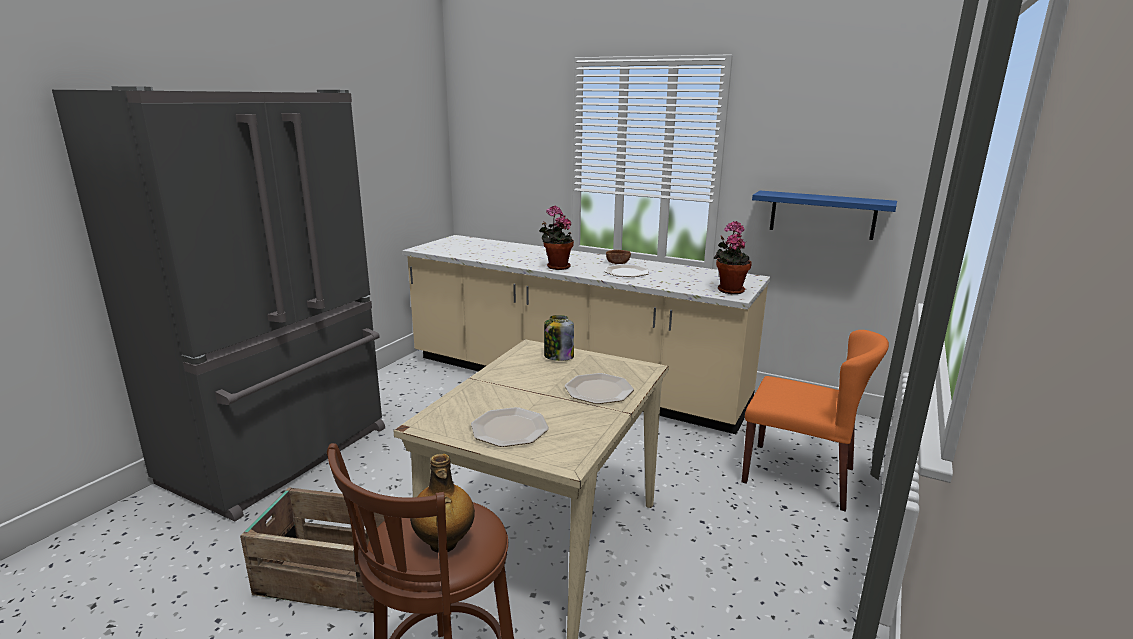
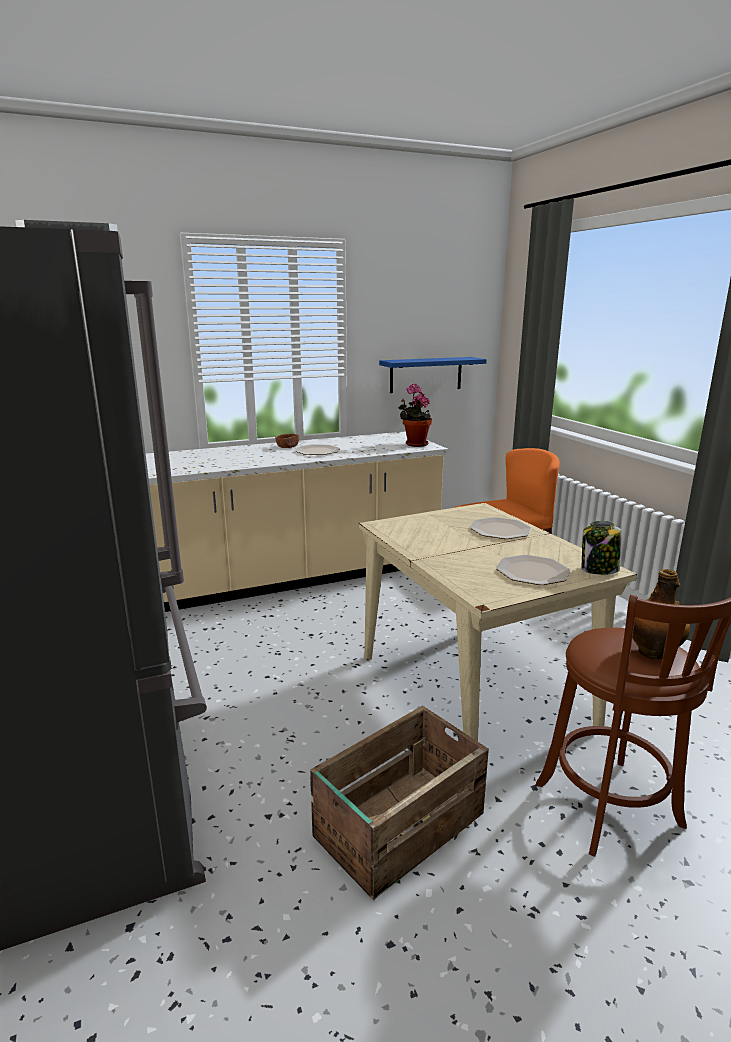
camera: 50 degrees left, 0 degrees up
potted plant [539,205,574,270] -> none
jar [544,315,574,361] -> jar moved to [582,521,622,575]

